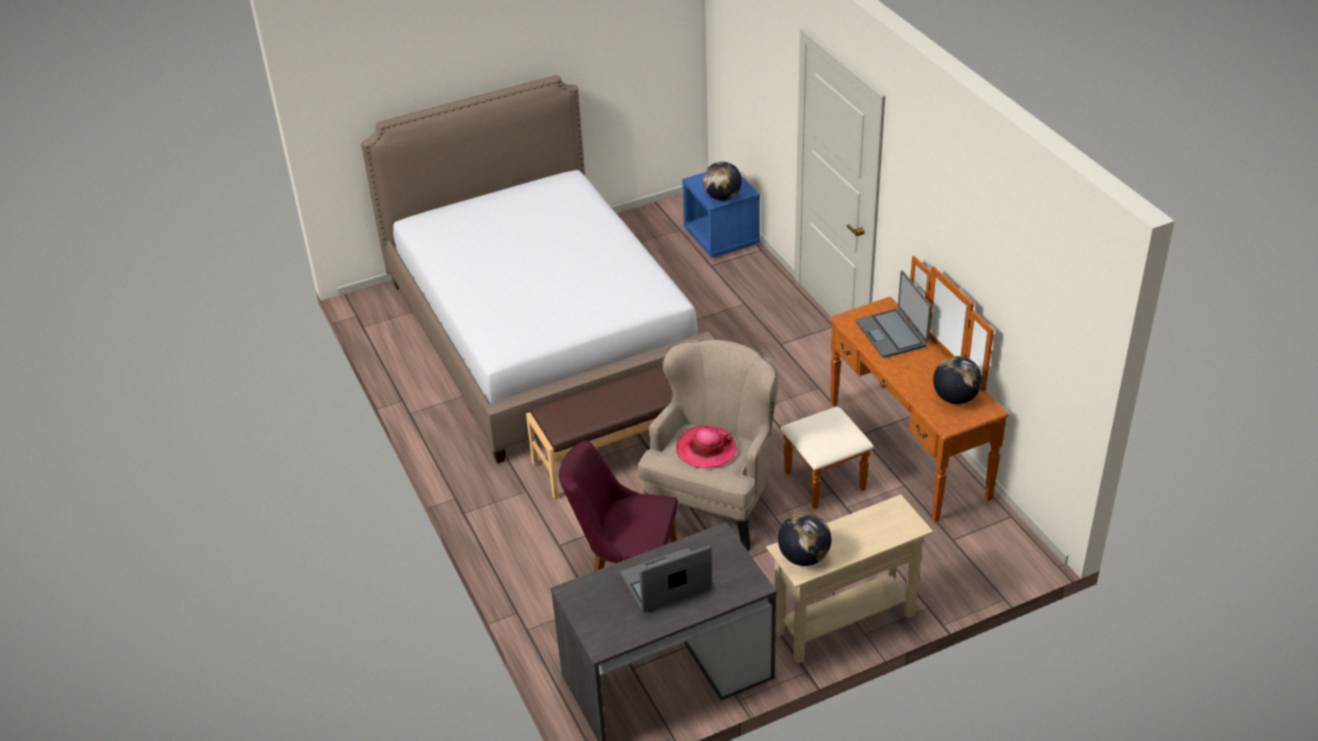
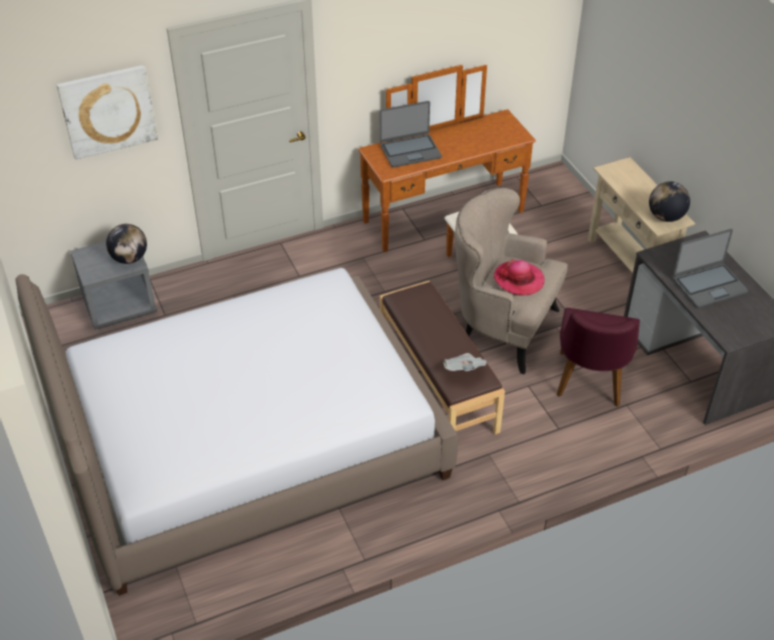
camera: 90 degrees left, 5 degrees up
laptop [621,546,712,611] -> laptop turned 90 degrees counterclockwise [673,229,748,308]
blue nightstand [682,172,760,258] -> grey nightstand [70,241,157,330]
globe [933,356,982,404] -> none
none -> picture [57,65,158,160]
none -> newspaper [443,353,487,371]

